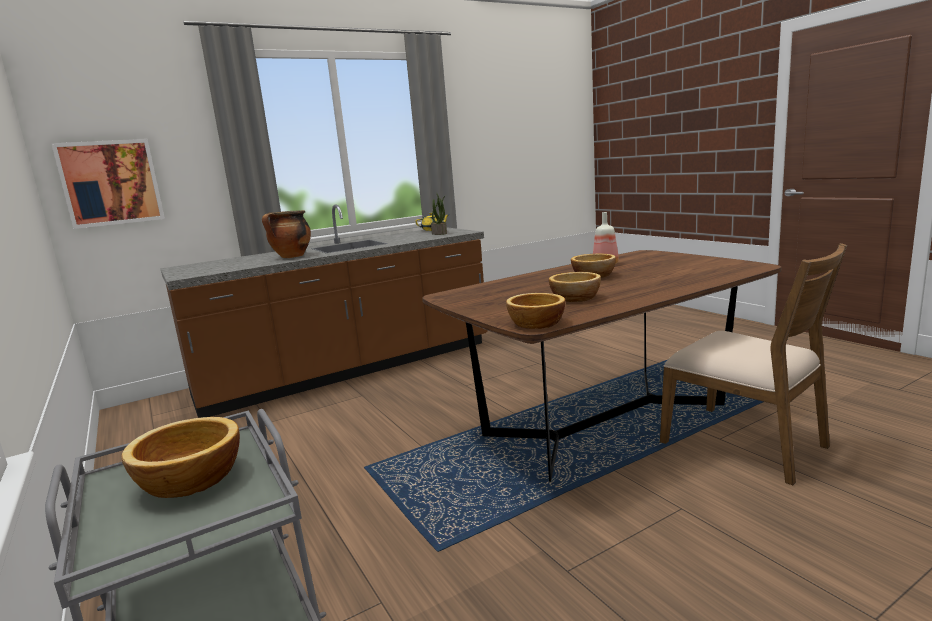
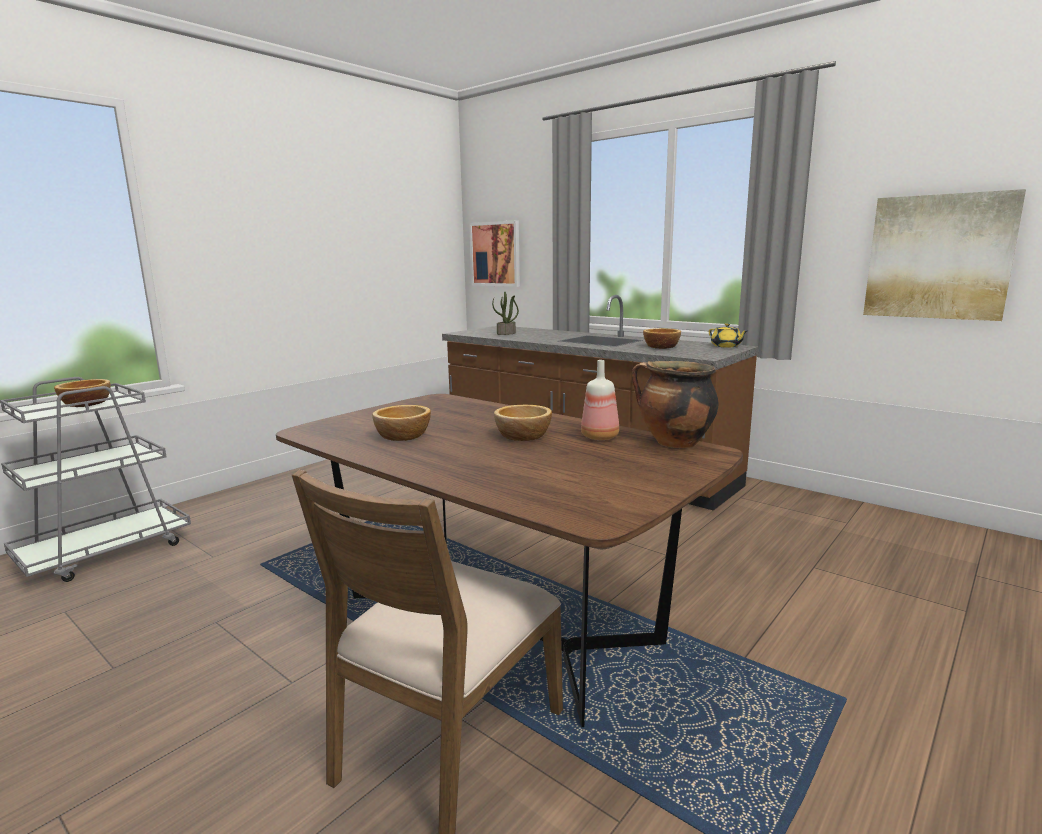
camera: 70 degrees right, 0 degrees up
cooking pot [262,210,311,258] -> cooking pot moved to [632,361,718,448]
potted plant [431,194,447,235] -> potted plant moved to [492,292,519,335]
bowl [506,293,565,329] -> bowl moved to [643,328,681,349]
none -> picture [863,189,1026,321]

